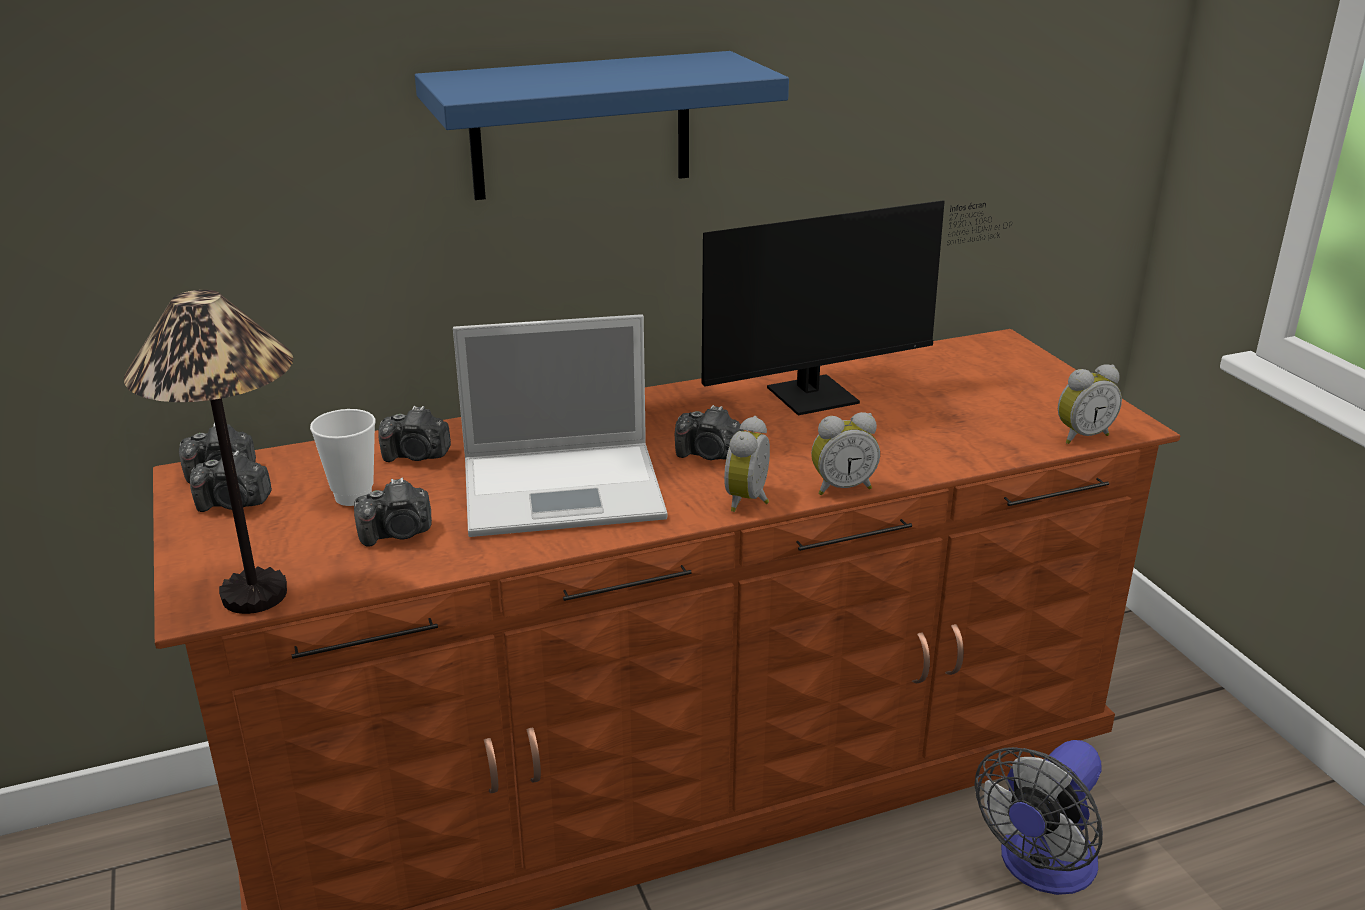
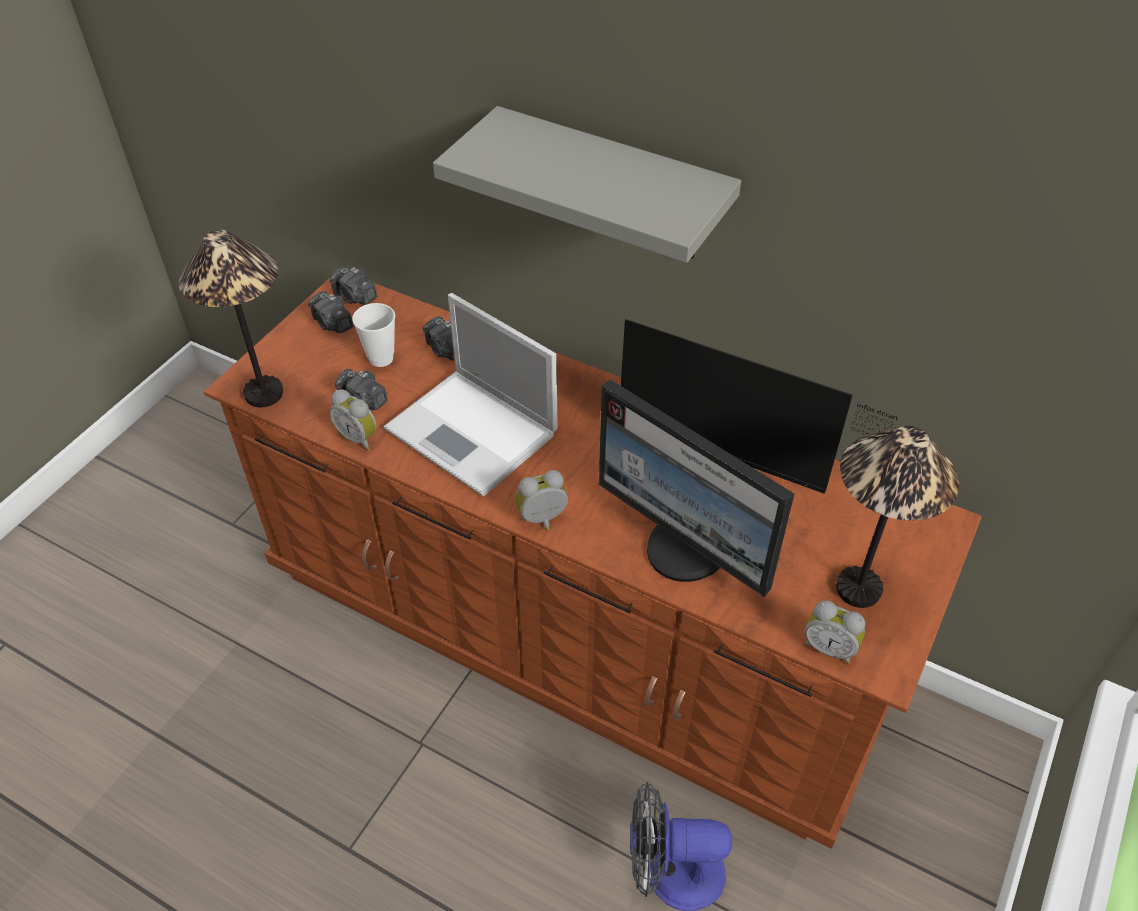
camera: 50 degrees right, 20 degrees up
blue shelf [415,51,789,200] -> grey shelf [433,106,741,263]
camera [675,405,744,460] -> none
alarm clock [811,412,880,495] -> alarm clock moved to [329,389,377,450]
none -> monitor [599,380,794,597]
none -> table lamp [836,426,959,608]

